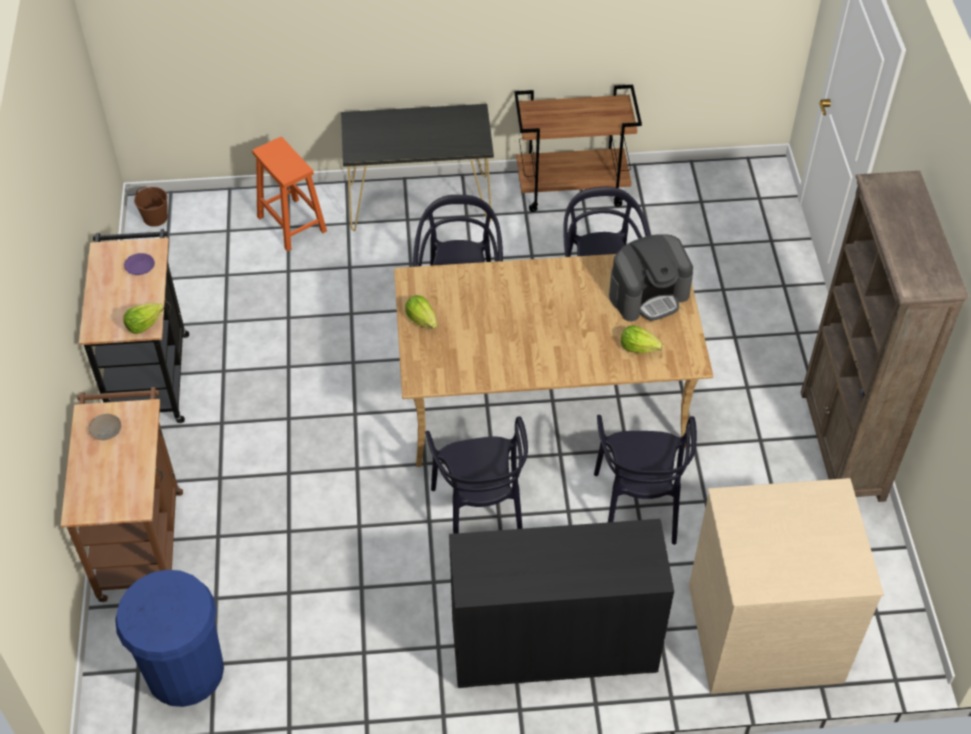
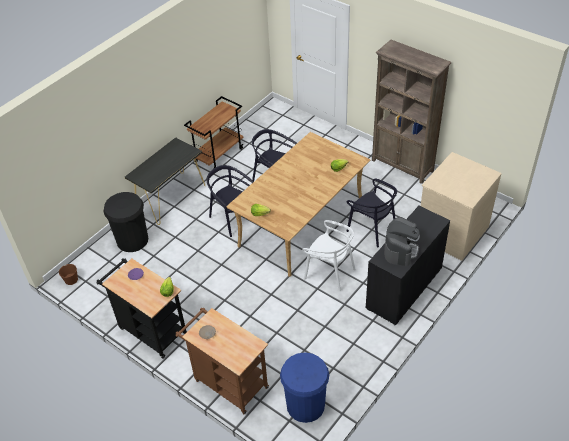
camera: 45 degrees left, 5 degrees down
orange stool [252,137,327,251] -> black trash can [103,192,148,252]
black chair [425,416,528,534] -> white chair [302,220,356,291]
coffee machine [609,234,693,321] -> coffee machine moved to [384,217,420,266]

